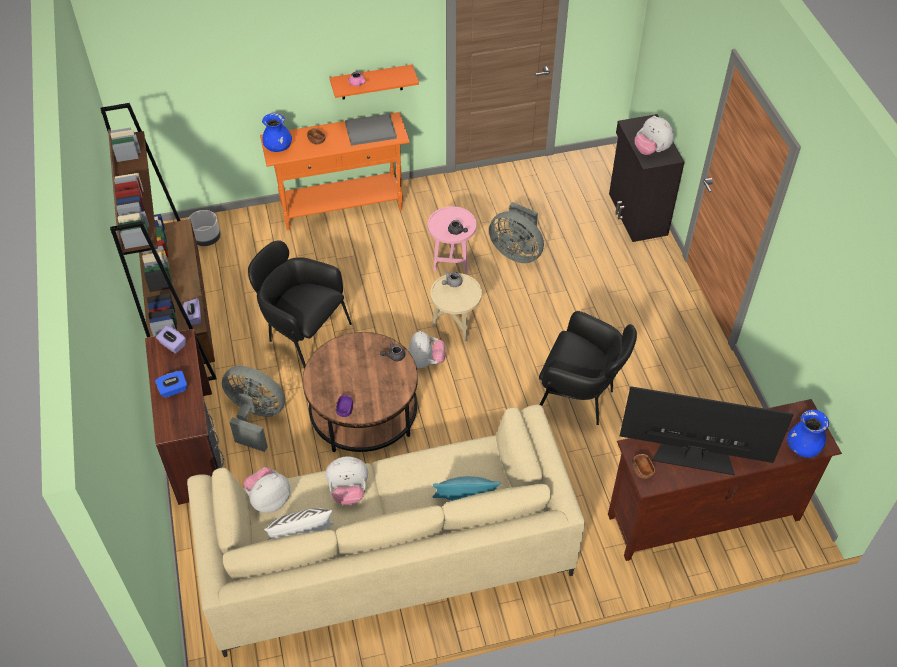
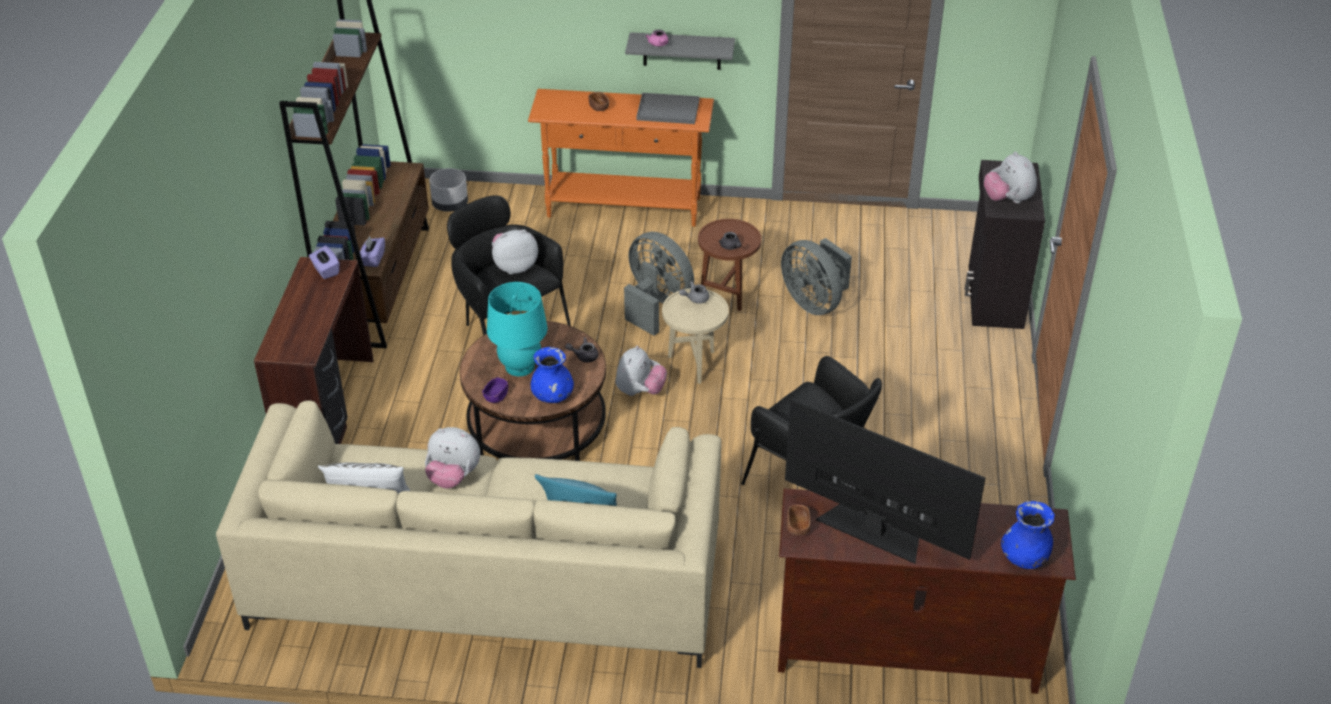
camera: 20 degrees right, 10 degrees down
blue tissue box [155,371,187,398] -> none
grey fan [222,366,285,452] -> grey fan moved to [624,232,694,336]
plush toy [244,467,290,513] -> plush toy moved to [492,230,538,274]
blue vase [262,113,292,152] -> blue vase moved to [531,347,574,403]
orange shelf [330,65,419,99] -> grey shelf [625,32,735,70]
pink side table [428,206,477,274] -> brown side table [698,219,761,311]
none -> turquoise table lamp [487,282,548,376]

